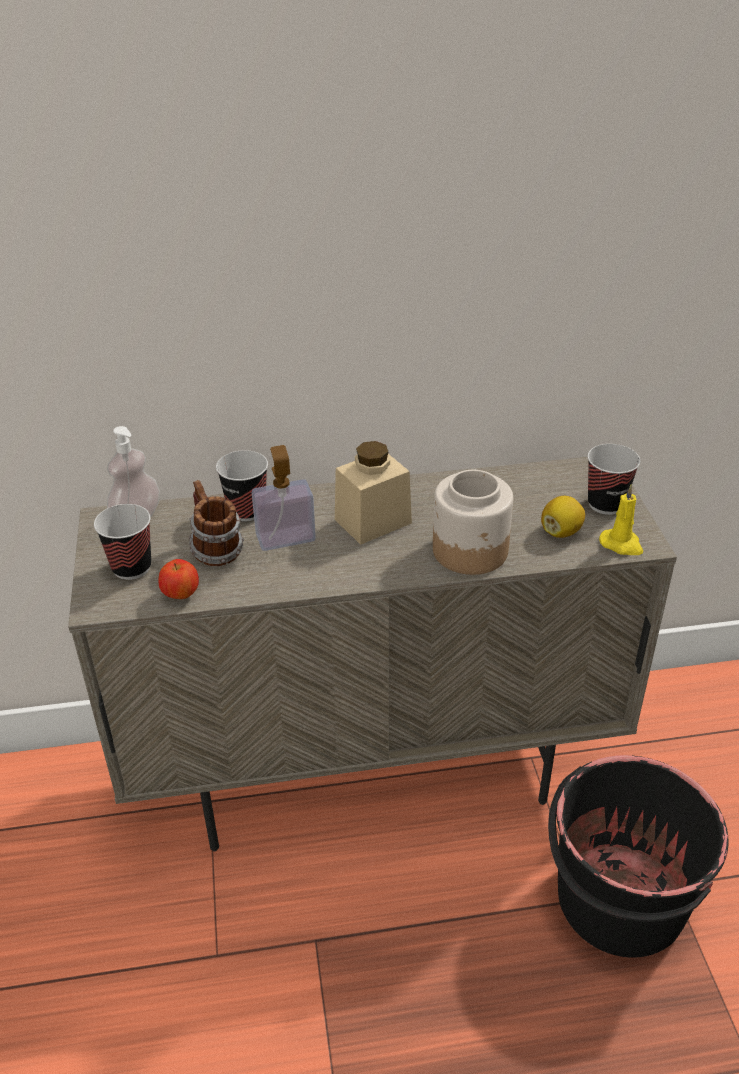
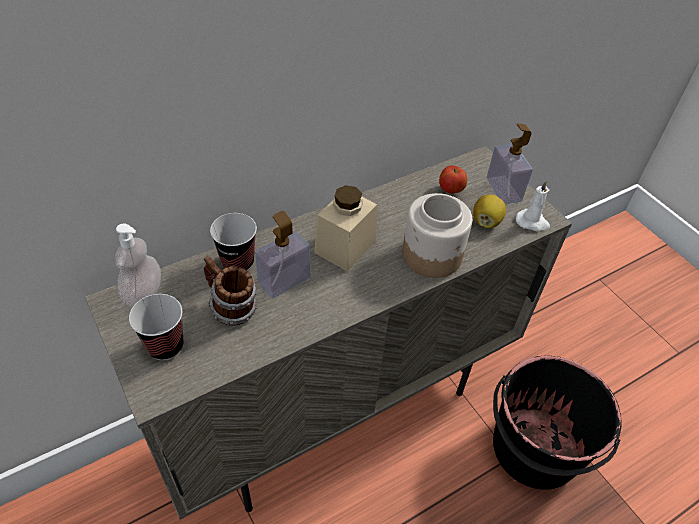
camera: 25 degrees left, 10 degrees up
apple [159,559,199,599] -> apple moved to [439,166,467,193]
cup [588,444,640,515] -> soap dispenser [487,123,533,204]
yellow candle [599,484,643,555] -> white candle [516,180,550,231]

